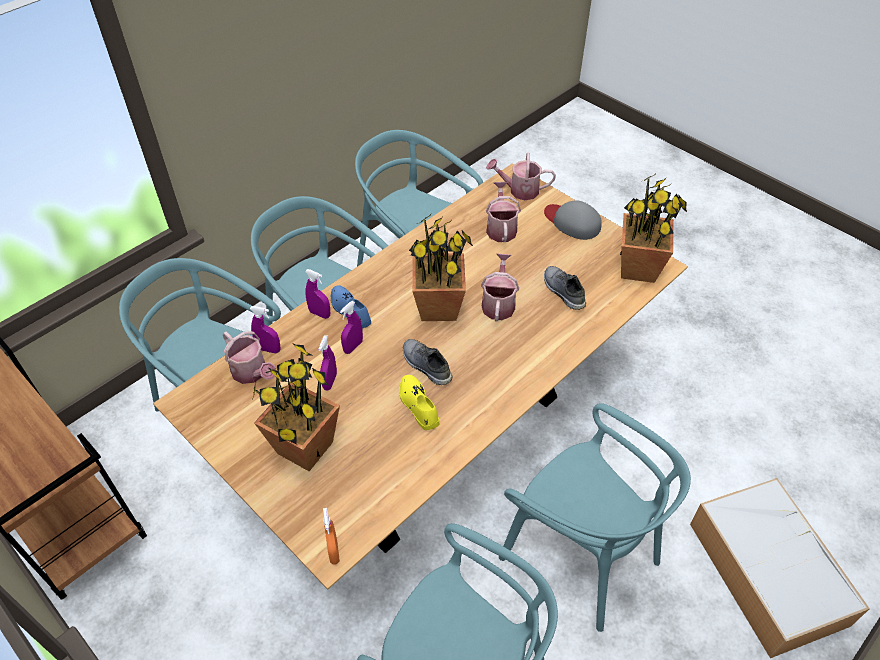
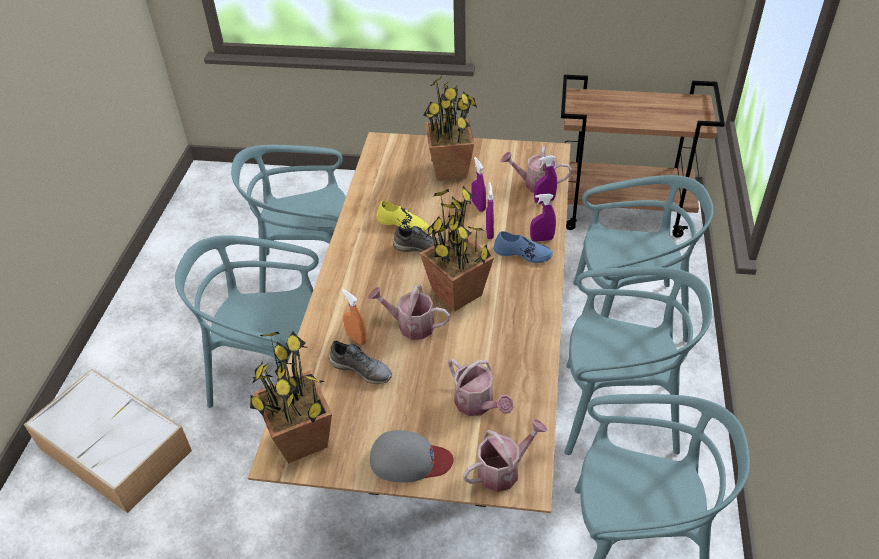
camera: 145 degrees right, 5 degrees down
orange spray bottle [323,508,340,565] -> orange spray bottle moved to [341,289,367,345]
watering can [481,253,519,322] -> watering can turned 135 degrees clockwise [368,284,450,340]

